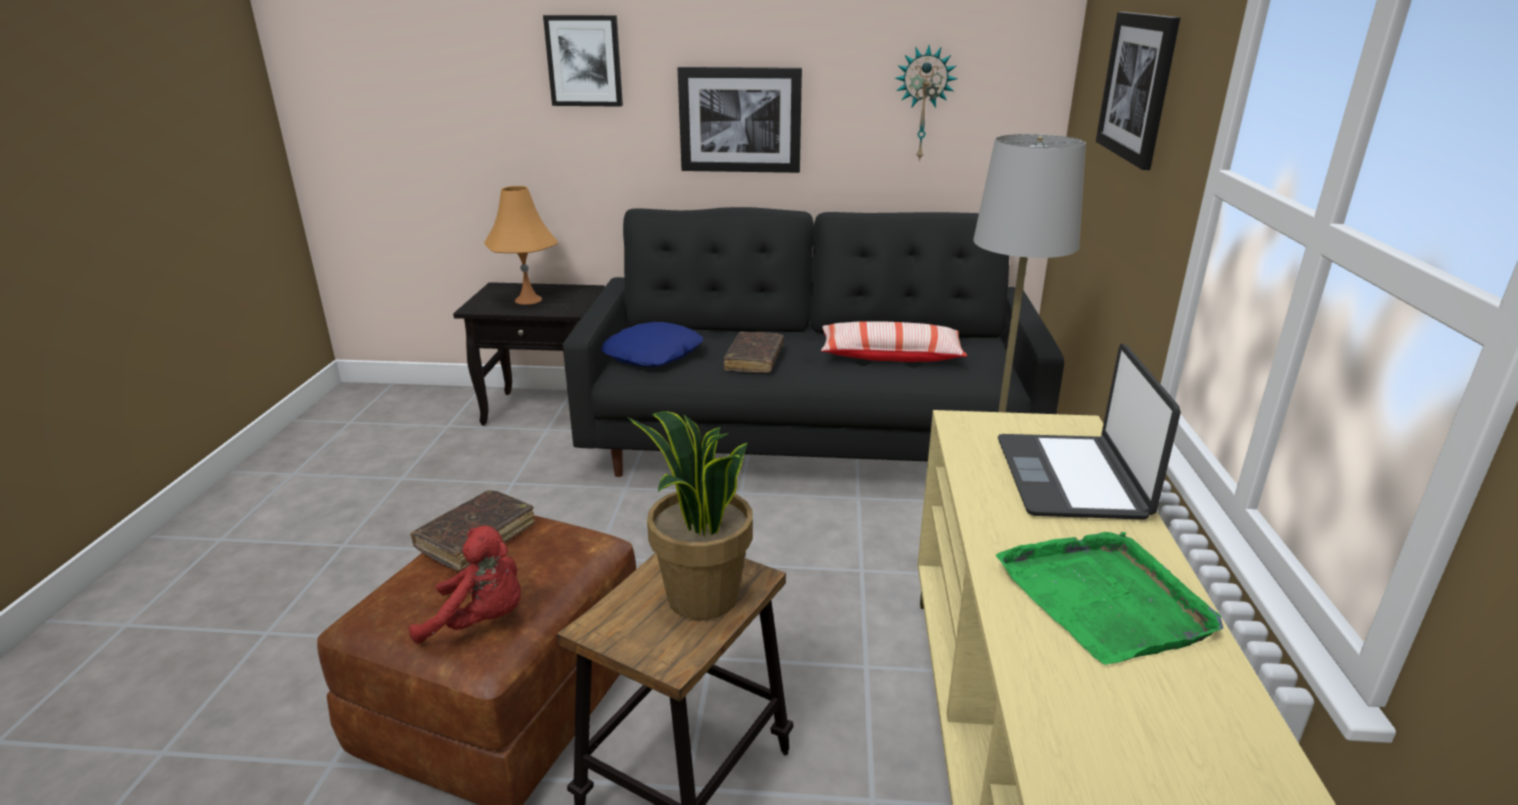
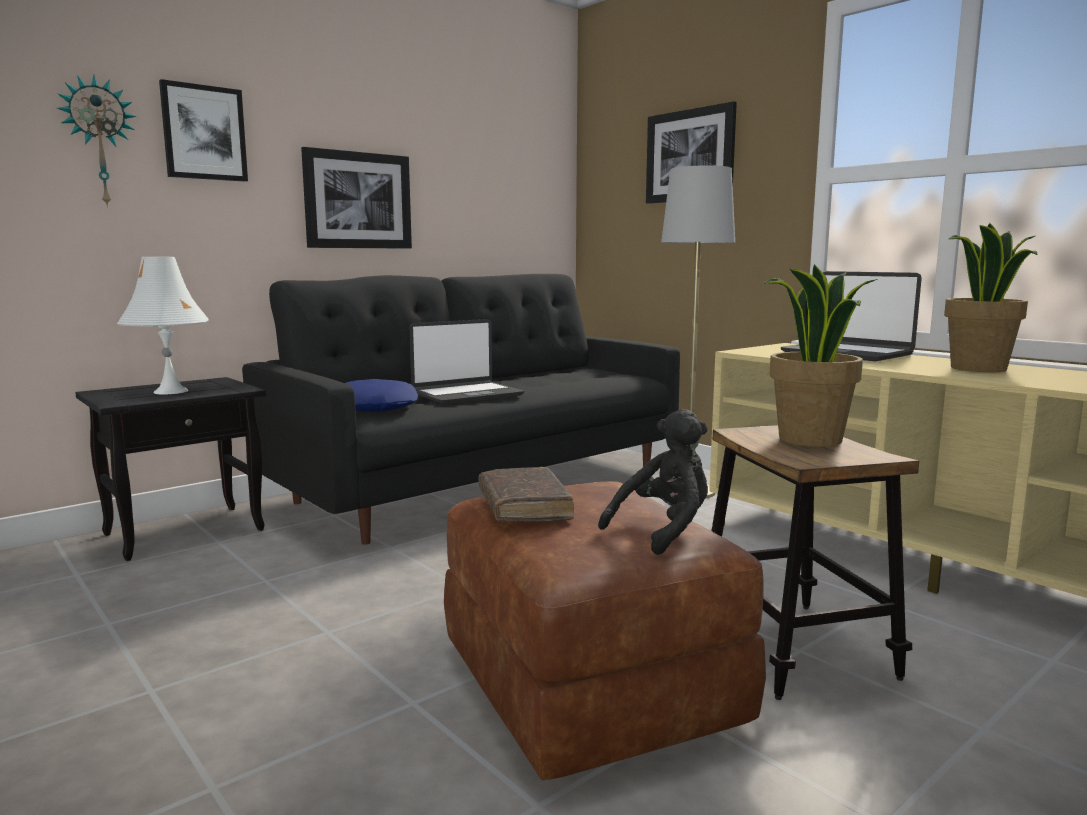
camera: 45 degrees left, 15 degrees down
red plush toy [409,526,521,644] -> black plush toy [598,409,708,555]
orange table lamp [484,186,559,305] -> white table lamp [117,257,209,395]
brown book [724,332,784,373] -> laptop [410,319,524,404]
pillow [821,321,967,362] -> none
wall clock [895,45,958,162] -> wall clock moved to [57,75,136,207]
green tray [996,532,1223,665] -> potted plant [944,223,1037,372]

